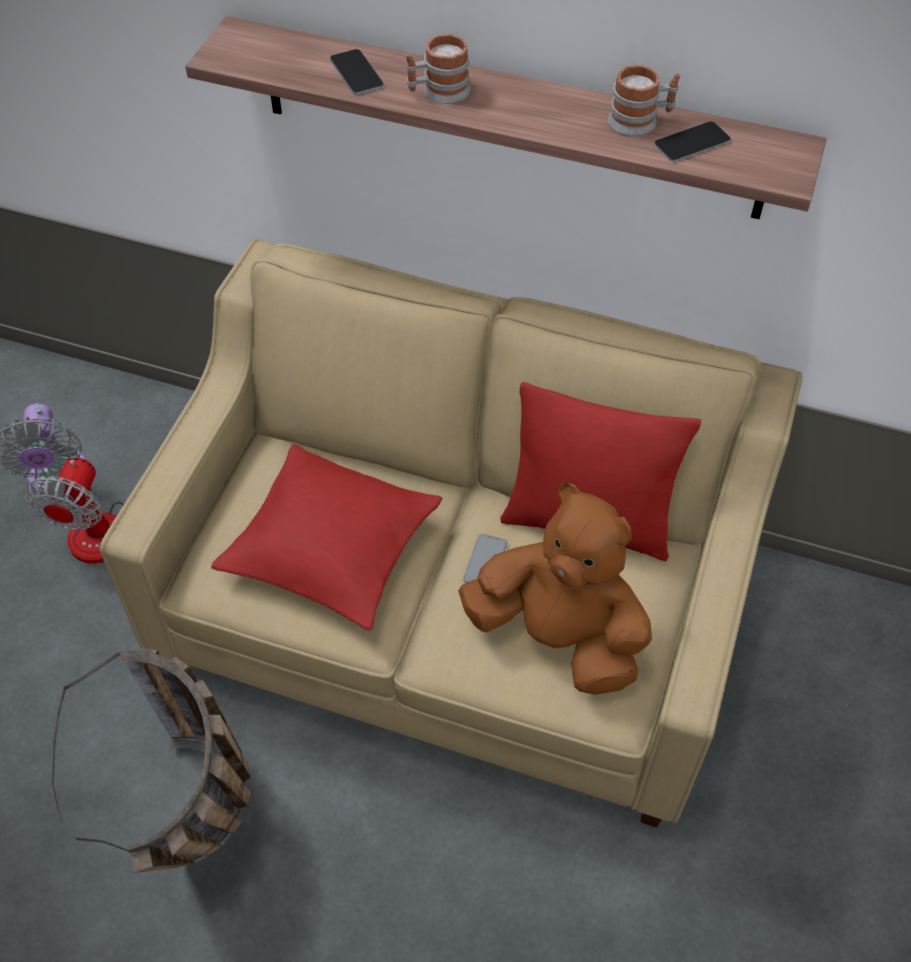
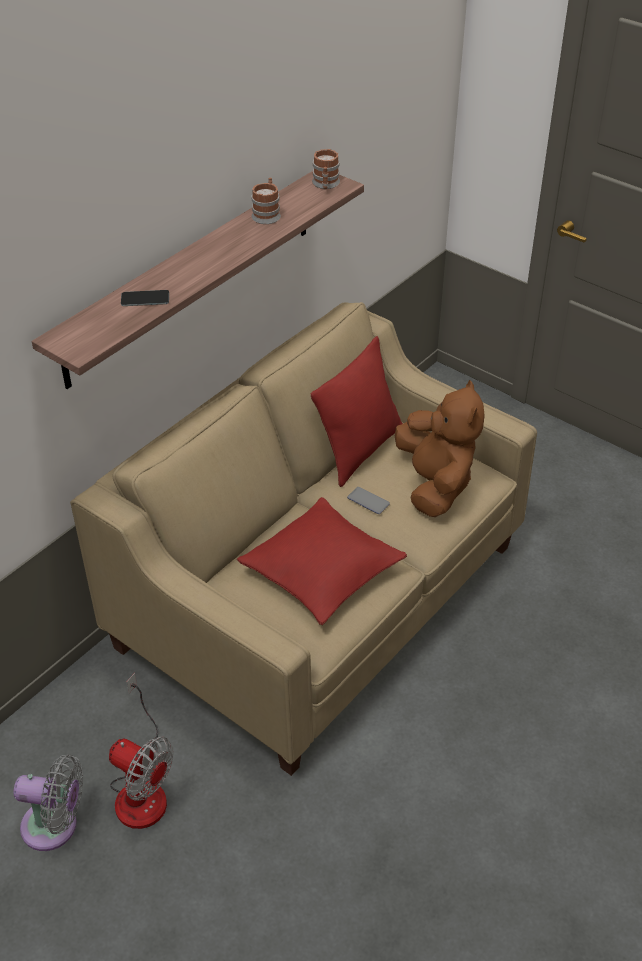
camera: 70 degrees left, 10 degrees down
basket [52,648,251,873] -> none
mug [406,34,471,104] -> mug moved to [312,149,340,190]
brown plush toy [458,483,652,695] -> brown plush toy turned 120 degrees clockwise [395,380,485,517]
phone [654,121,731,162] -> none

